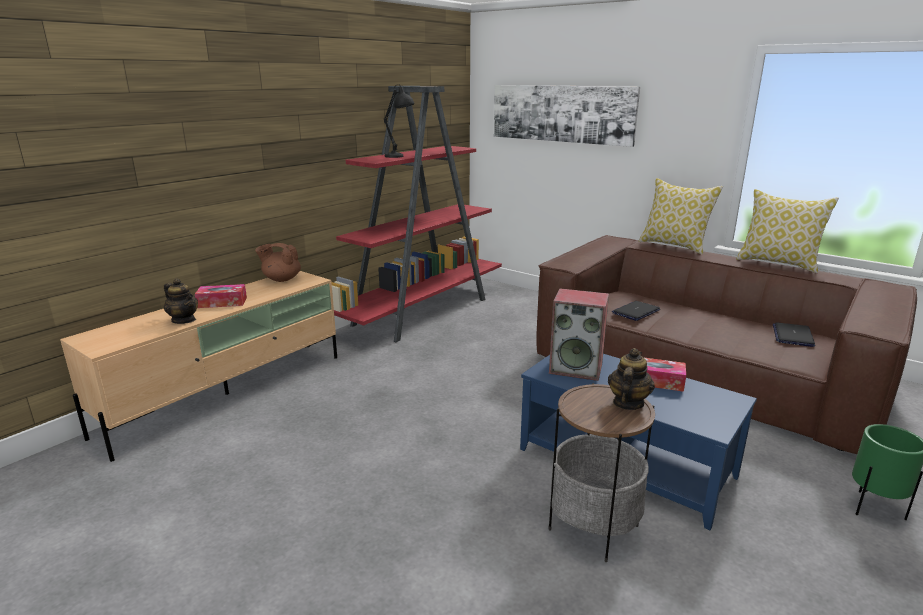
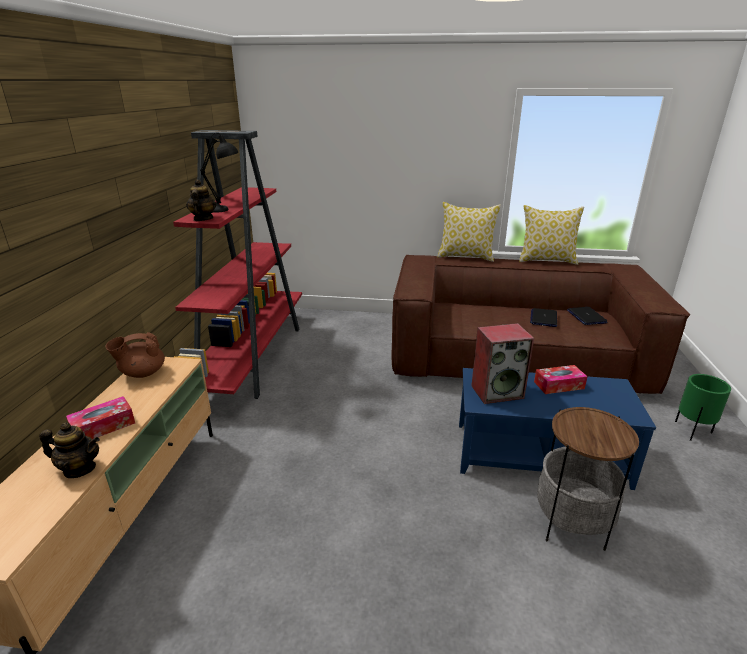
camera: 30 degrees left, 5 degrees up
picture [494,85,640,147] -> none
teapot [608,348,655,410] -> teapot moved to [186,179,217,221]
laptop [612,301,660,321] -> laptop moved to [530,308,557,327]

